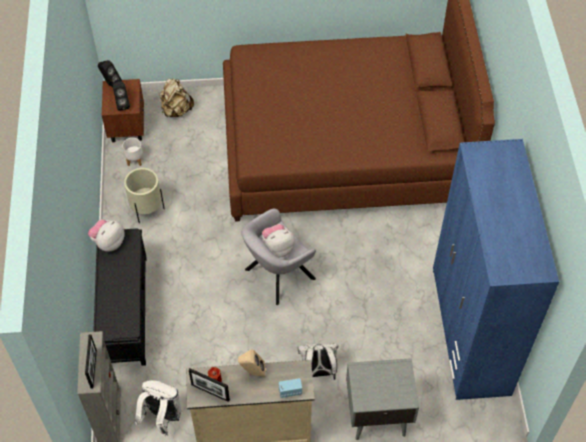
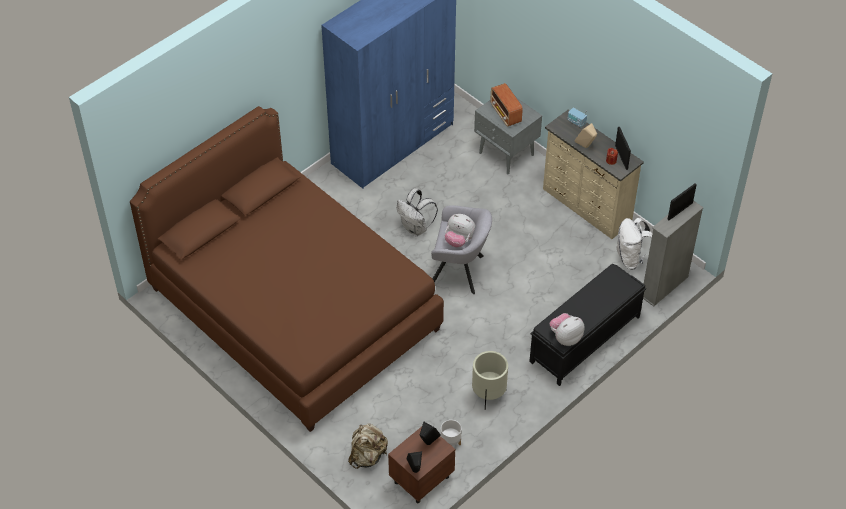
camera: 130 degrees left, 5 degrees down
plush toy [88,219,125,252] -> plush toy turned 150 degrees clockwise [550,313,584,346]
white backpack [297,343,339,380] -> white backpack moved to [397,188,438,236]
none -> radio [490,83,523,126]

